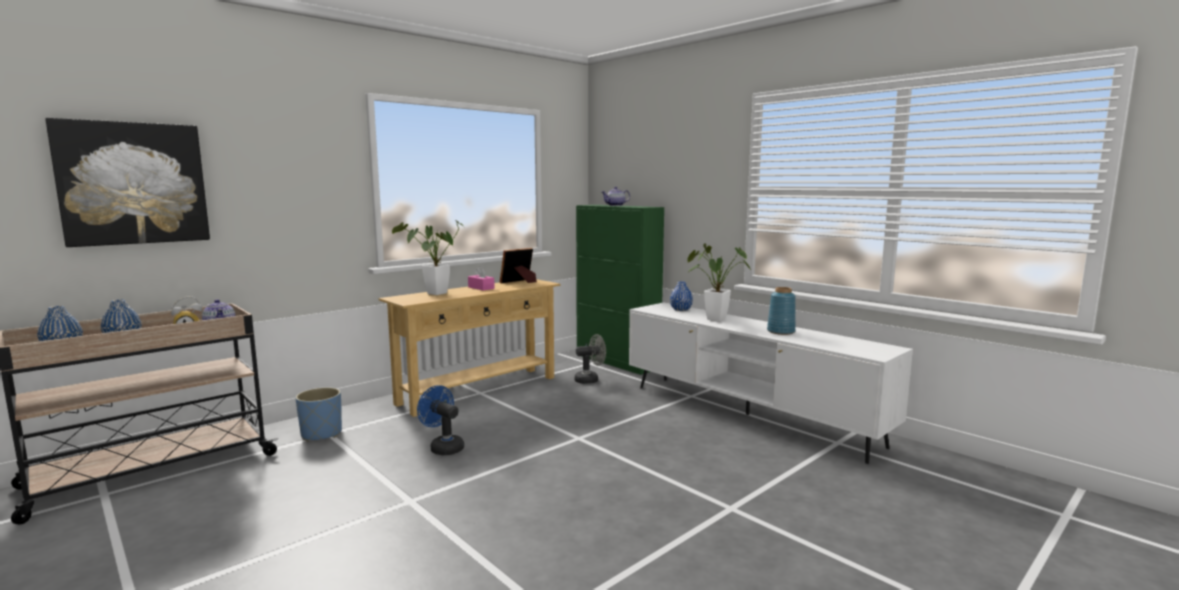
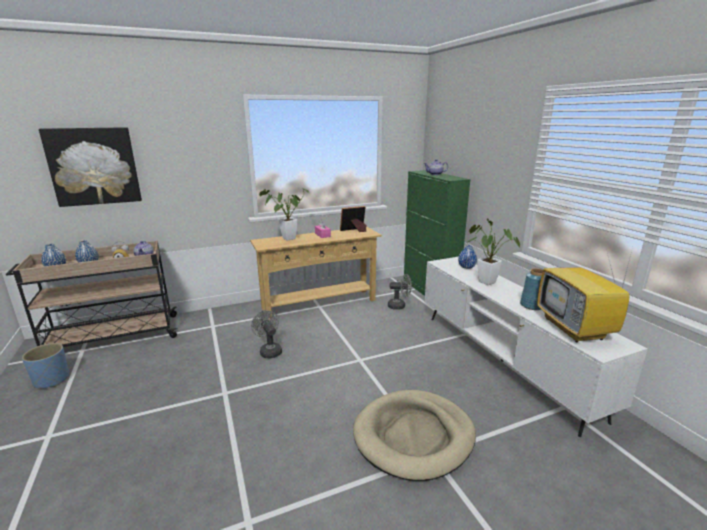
camera: 20 degrees right, 10 degrees up
blue planter [295,387,342,441] -> blue planter moved to [22,343,69,388]
blue fan [417,385,464,455] -> grey fan [251,310,282,358]
none -> beige dog bed [353,390,476,481]
none -> television [537,245,633,342]

